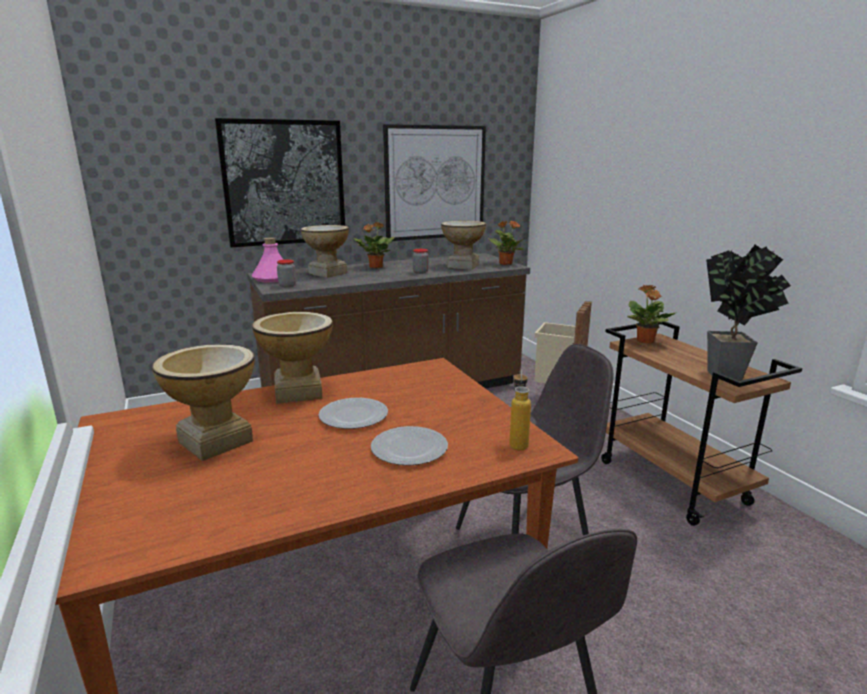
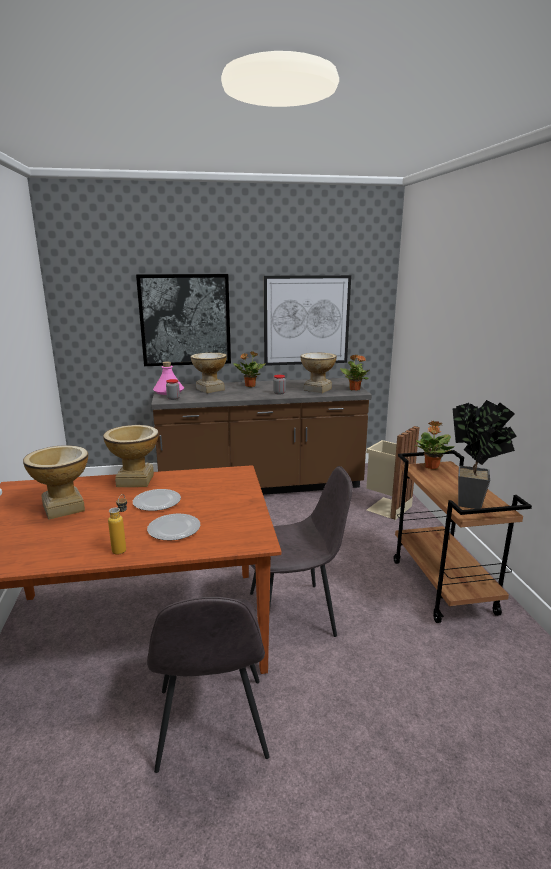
camera: 15 degrees right, 0 degrees up
bottle [509,369,531,451] -> bottle moved to [108,494,127,555]

